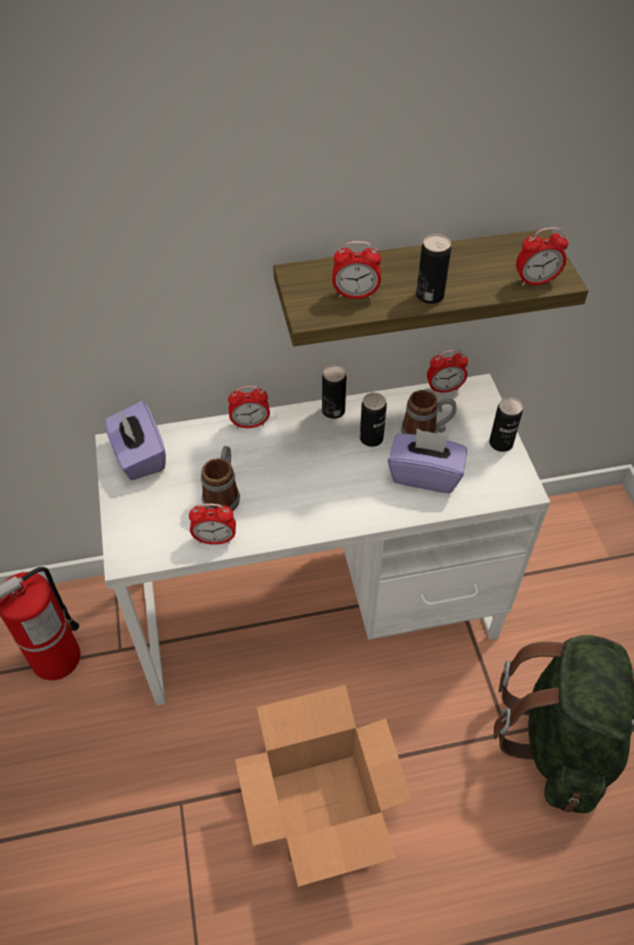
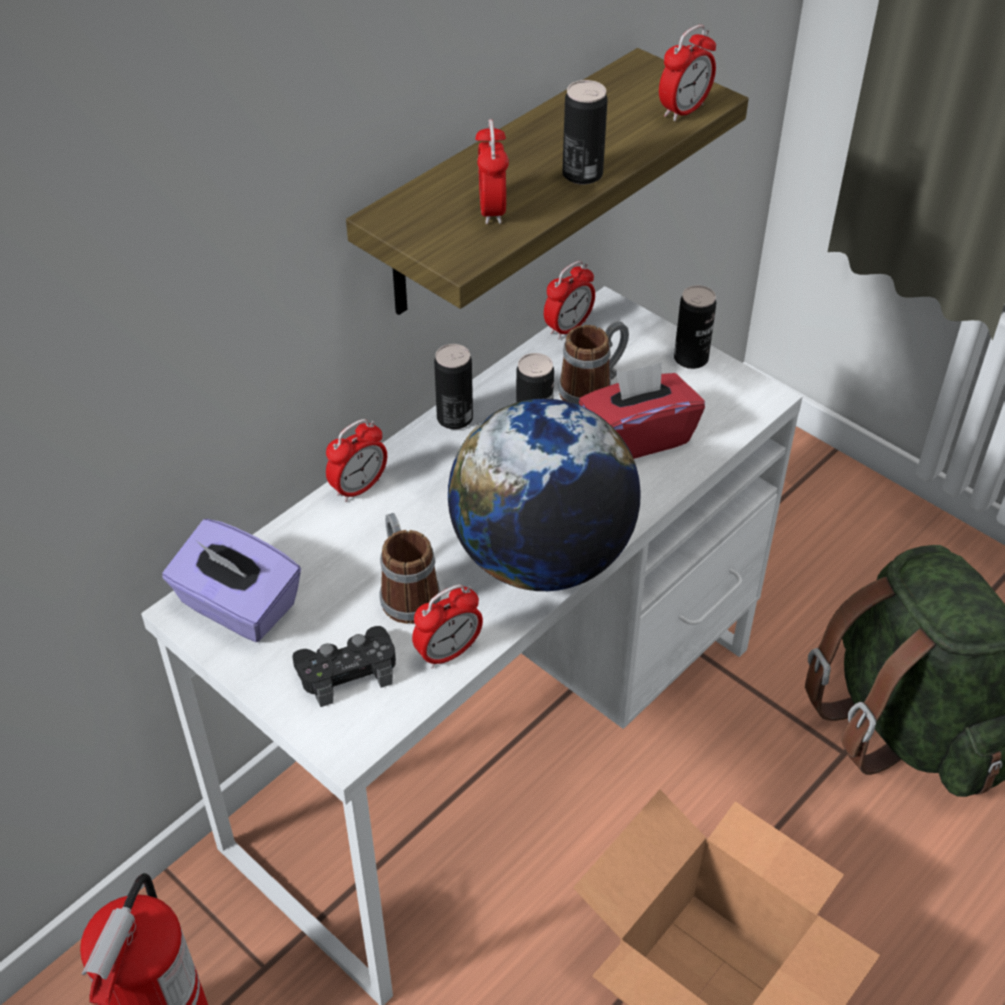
camera: 35 degrees left, 5 degrees down
alarm clock [332,241,381,299] -> alarm clock turned 120 degrees clockwise [475,119,509,224]
purple tissue box [388,429,467,493] -> red tissue box [579,362,705,459]
none -> black game controller [292,626,396,707]
none -> globe [448,399,641,591]

